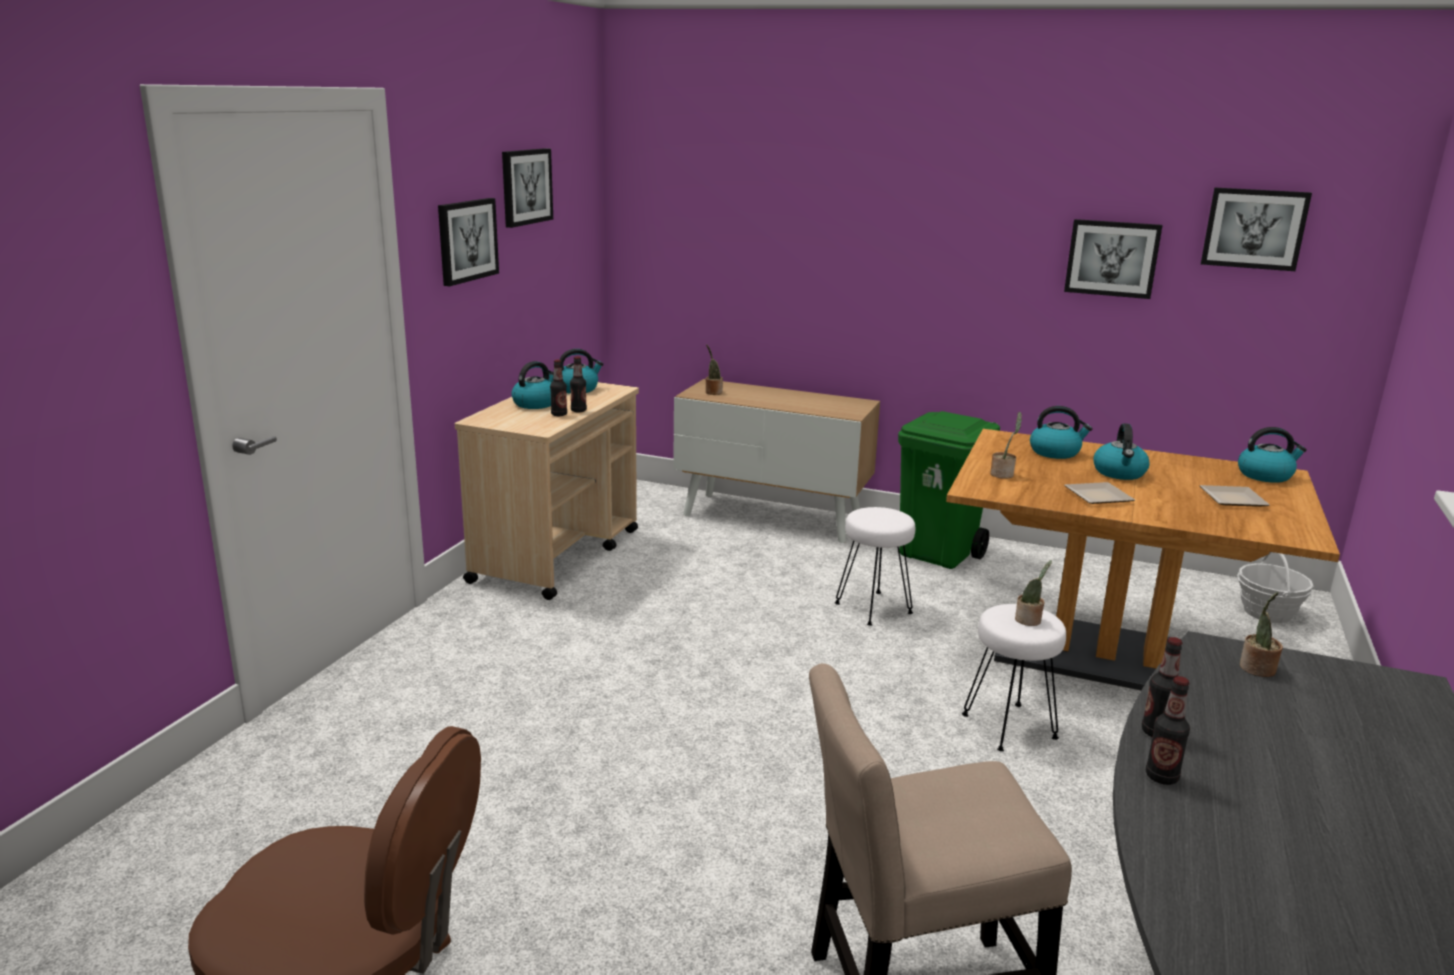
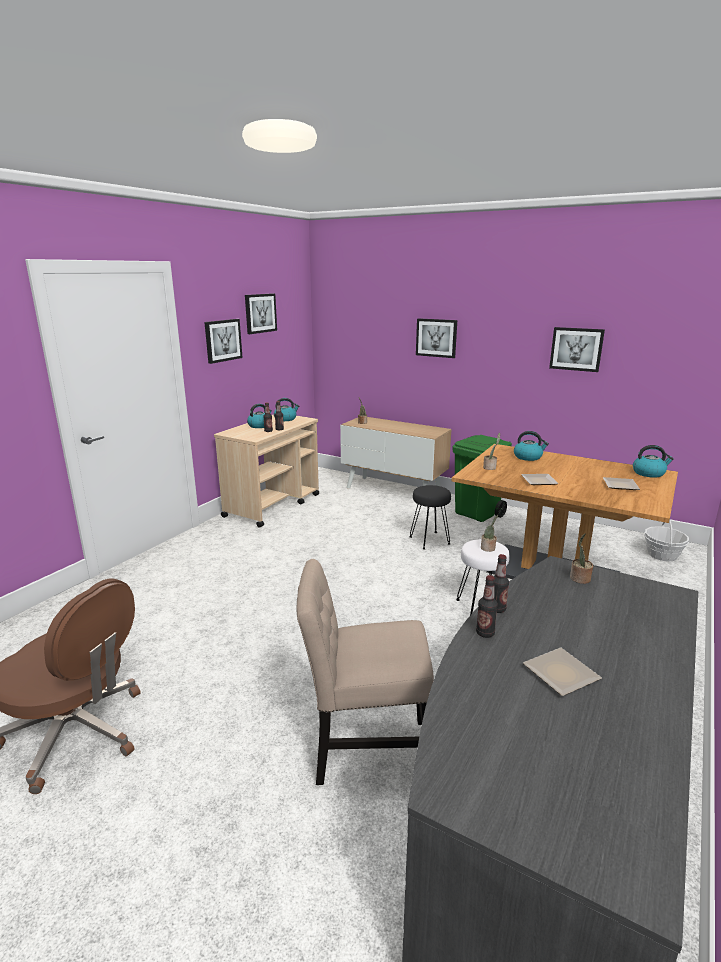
camera: 10 degrees right, 0 degrees up
white stool [835,507,915,625] -> black stool [409,485,451,550]
kettle [1093,423,1150,480] -> none
picture [1201,187,1312,271] -> picture moved to [416,318,457,358]
none -> plate [523,647,602,696]

